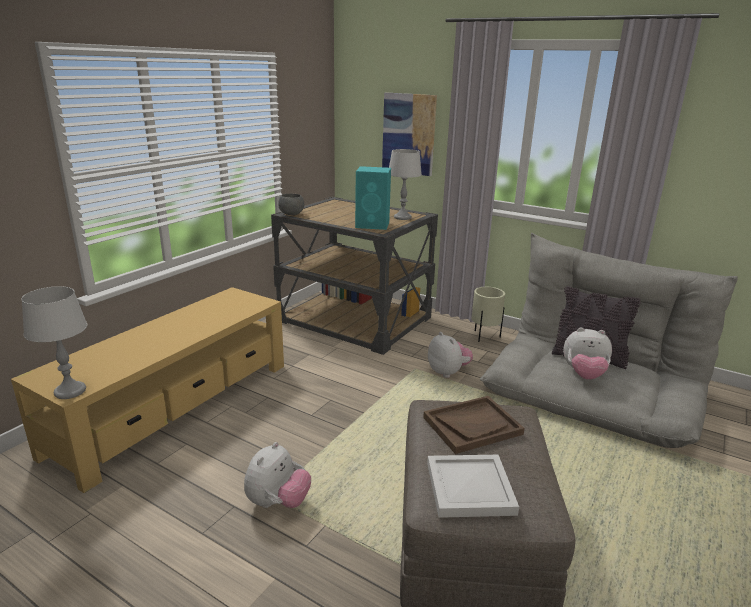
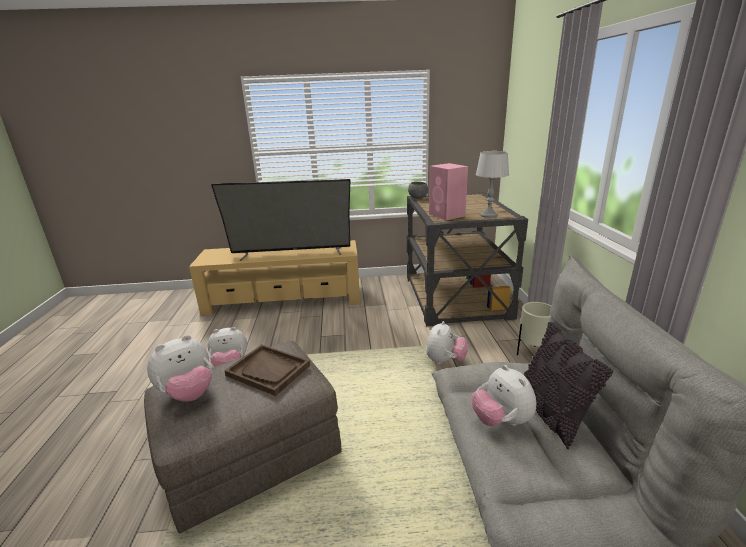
camera: 55 degrees right, 0 degrees up
grey table lamp [21,286,88,399] -> none
turquoise speaker [355,166,391,230] -> pink speaker [429,163,468,220]
picture [382,92,437,176] -> none
white tray [427,455,519,518] -> plush toy [147,335,212,402]
none -> television [211,179,350,261]

